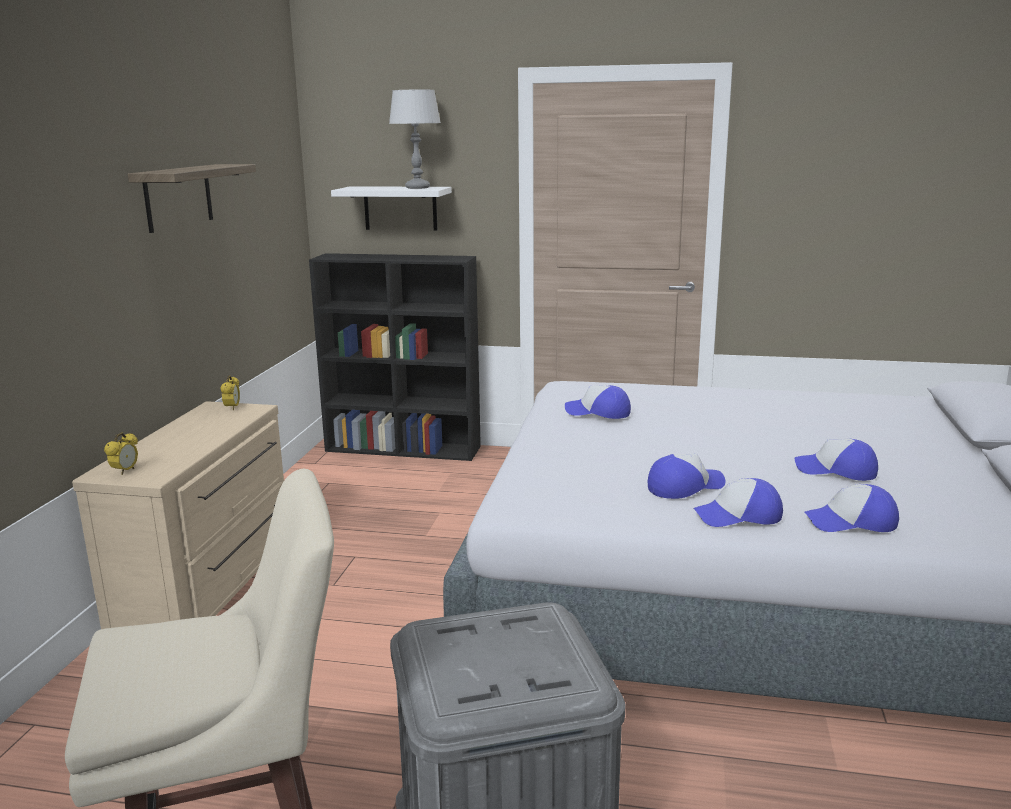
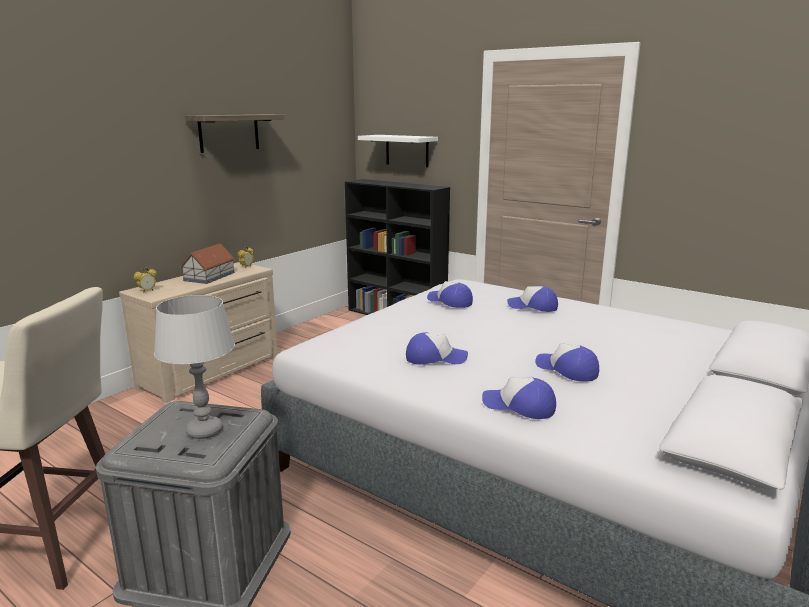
camera: 25 degrees right, 0 degrees up
grey table lamp [389,90,441,189] -> grey table lamp moved to [154,295,235,439]
cap [693,478,783,527] -> cap moved to [507,286,558,312]
none -> toy house [180,243,235,284]

